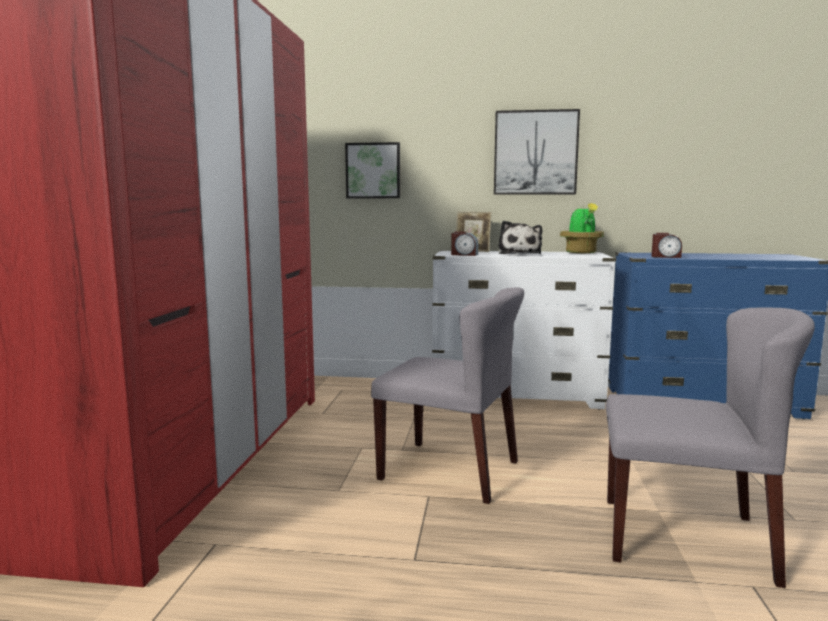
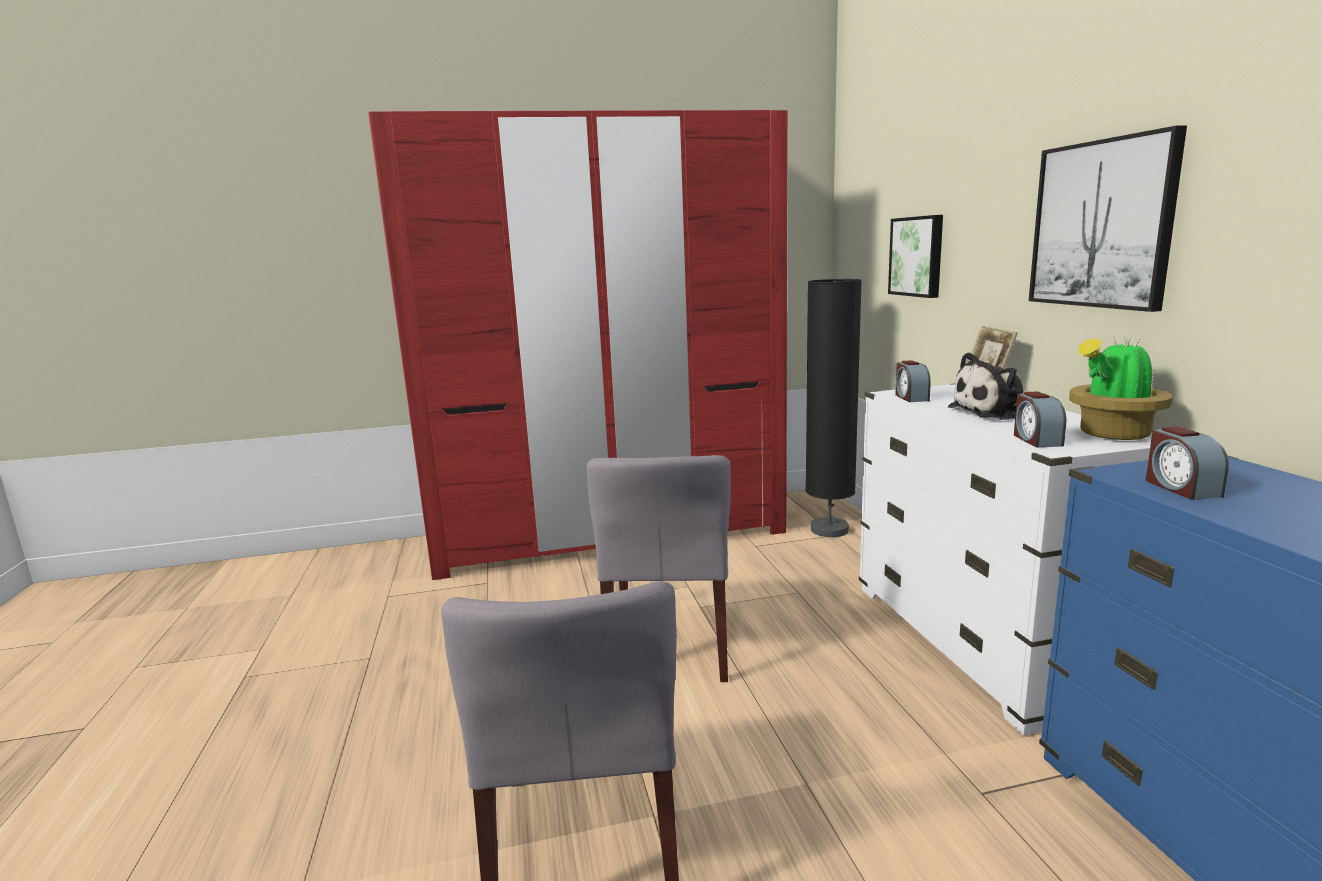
camera: 70 degrees right, 5 degrees up
none -> black floor lamp [805,279,862,537]
none -> alarm clock [1014,391,1066,448]

